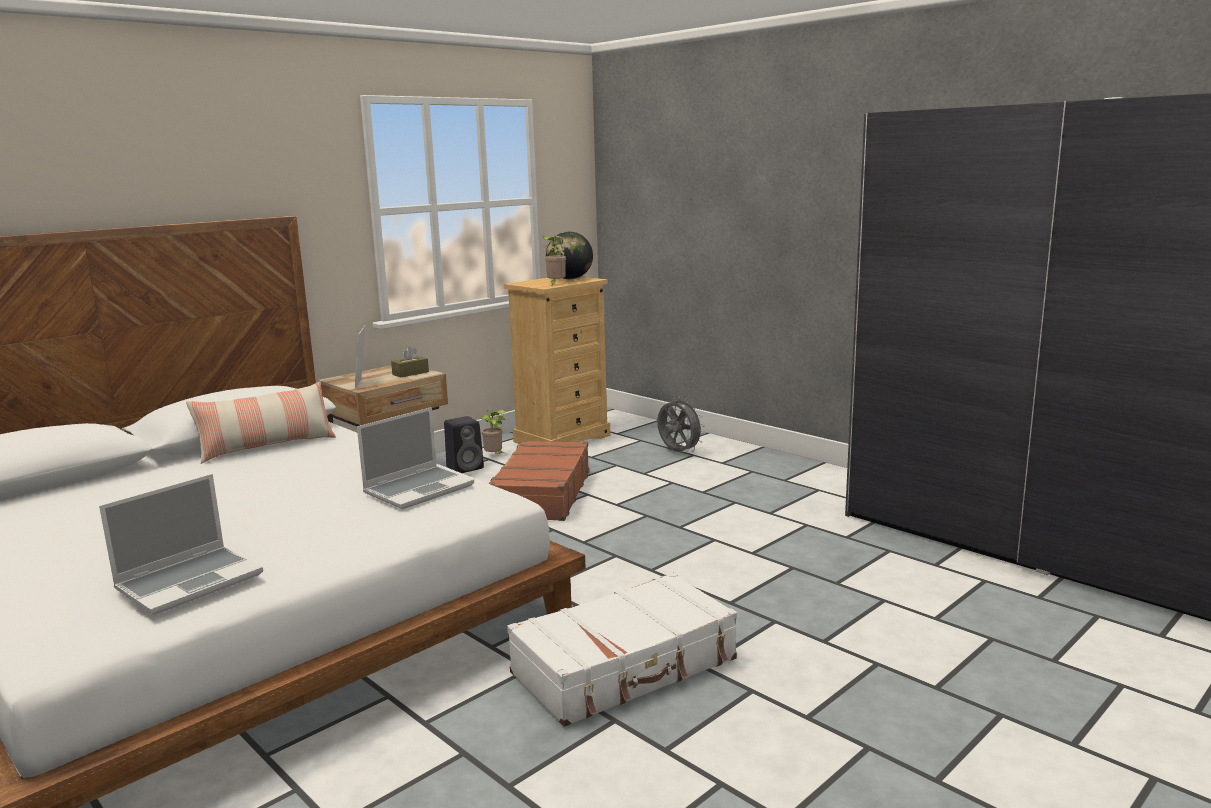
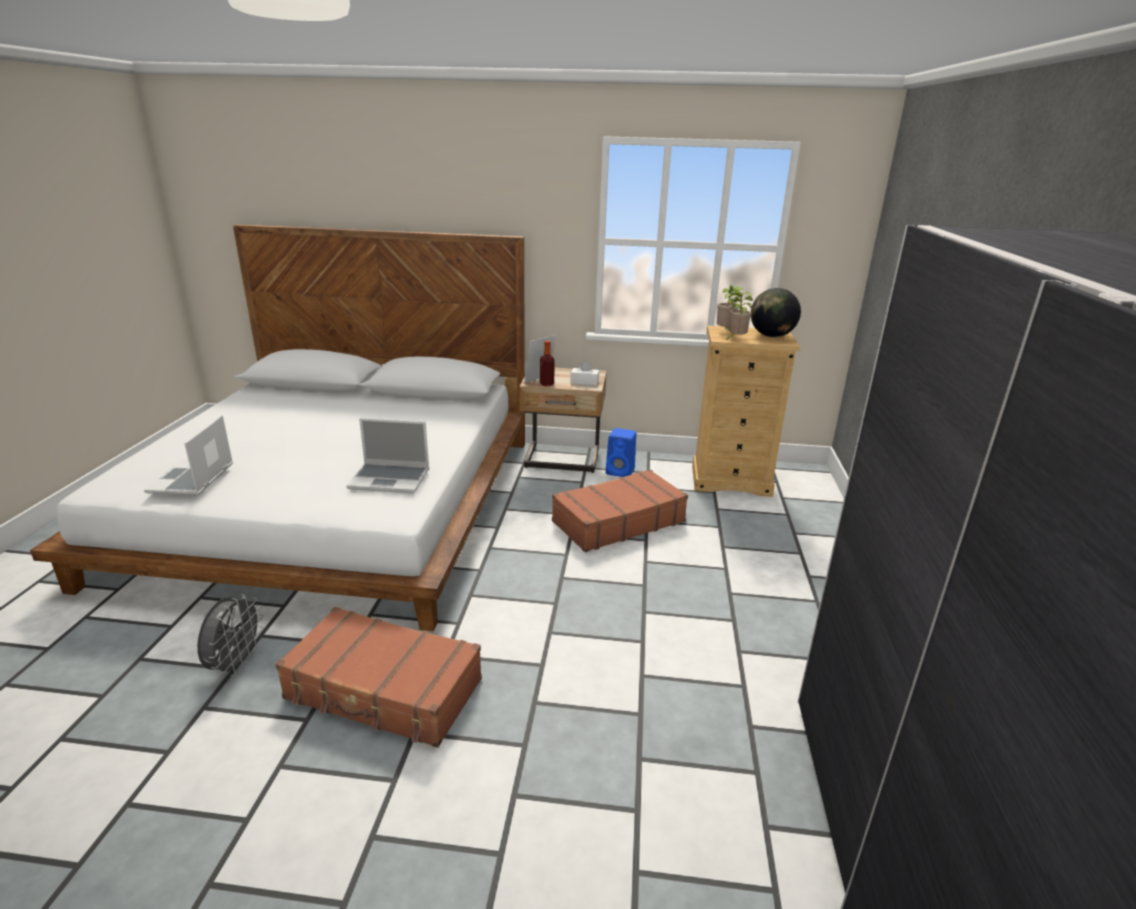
camera: 50 degrees right, 10 degrees up
laptop [99,474,263,615] -> laptop turned 90 degrees clockwise [144,415,233,495]
pillow [186,381,336,464] -> none
brown tissue box [391,347,429,377] -> white tissue box [570,360,599,386]
black speaker [444,416,484,473] -> blue speaker [606,428,636,477]
potted plant [482,410,506,454] -> potted plant moved to [717,285,743,330]
white suitcase [507,572,737,727] -> brown suitcase [275,607,482,748]
grey fan [657,397,705,453] -> grey fan moved to [197,594,263,676]
none -> bottle [540,341,555,386]

